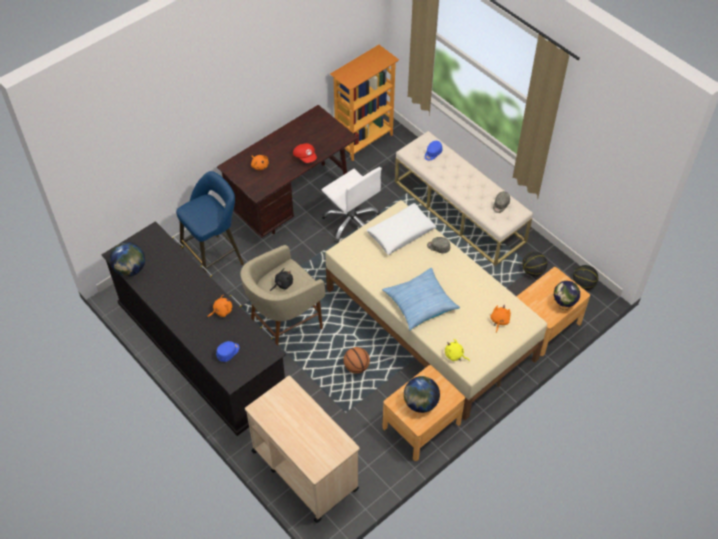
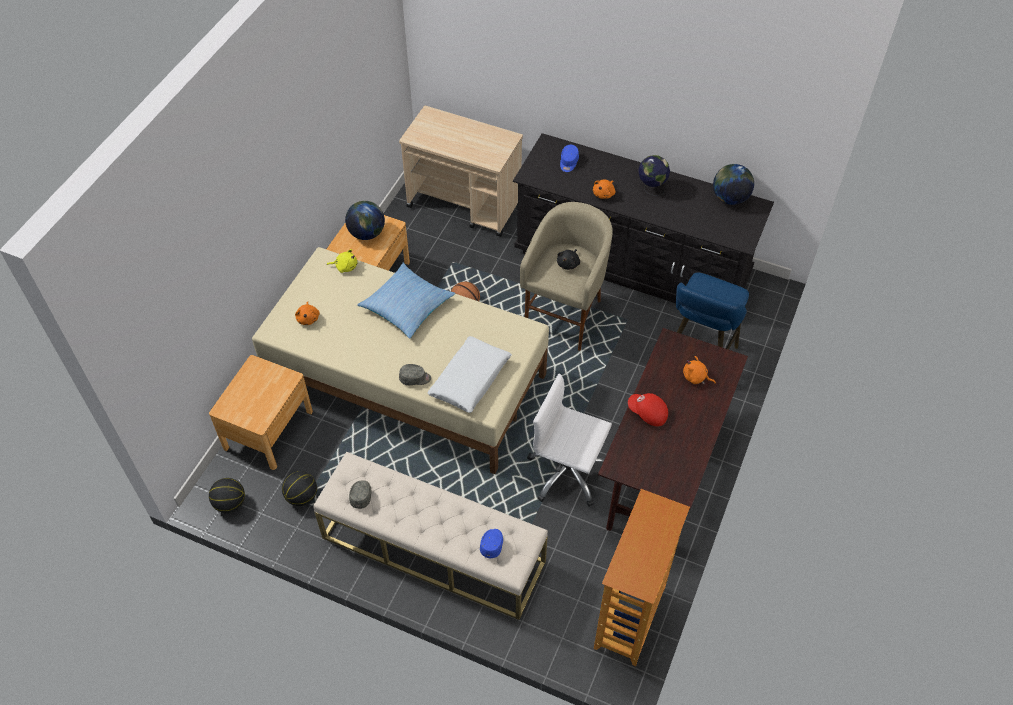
camera: 155 degrees right, 0 degrees up
globe [554,281,580,310] -> globe moved to [638,155,670,196]

